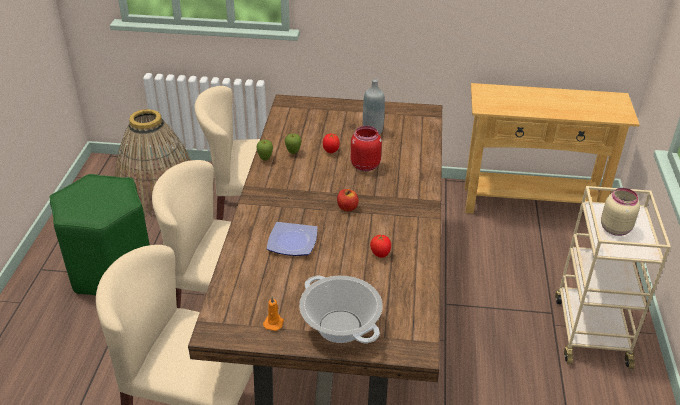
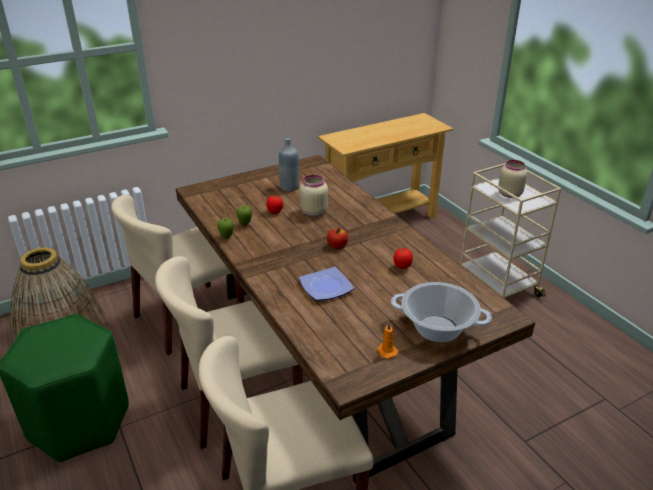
camera: 35 degrees left, 5 degrees down
red jar [351,126,382,171] -> beige jar [300,175,328,217]

